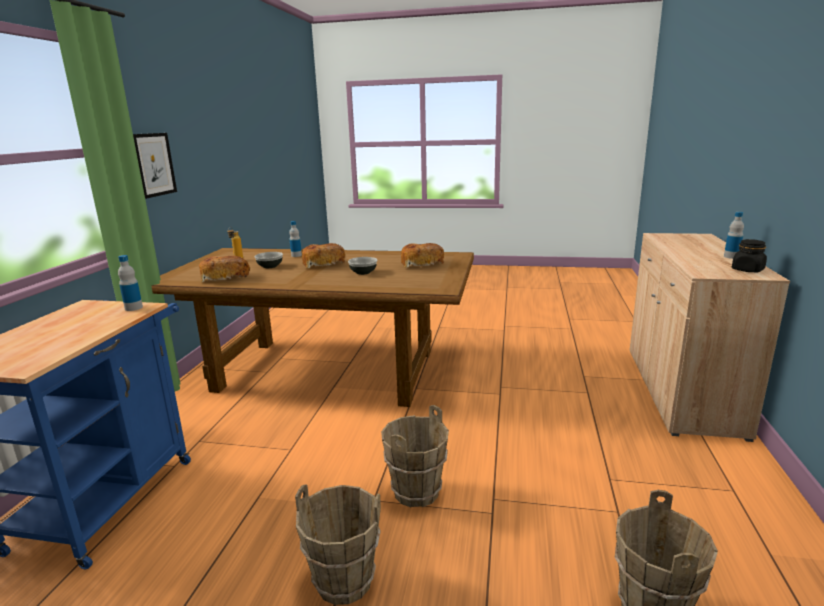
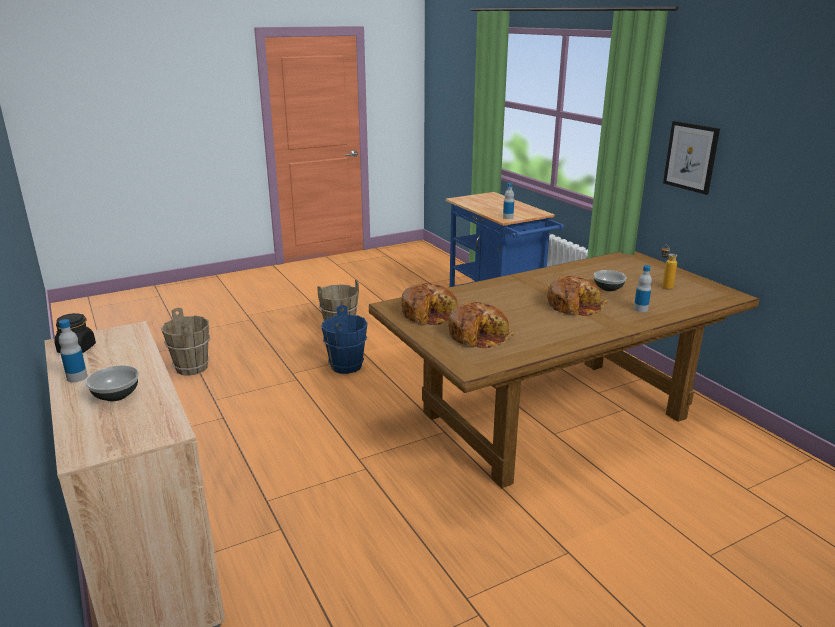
camera: 140 degrees right, 5 degrees up
bread [199,256,250,282] -> bread moved to [401,283,458,326]
bowl [348,257,377,275] -> bowl moved to [86,365,139,401]
brown bucket [381,405,449,507] -> blue bucket [321,305,368,374]

